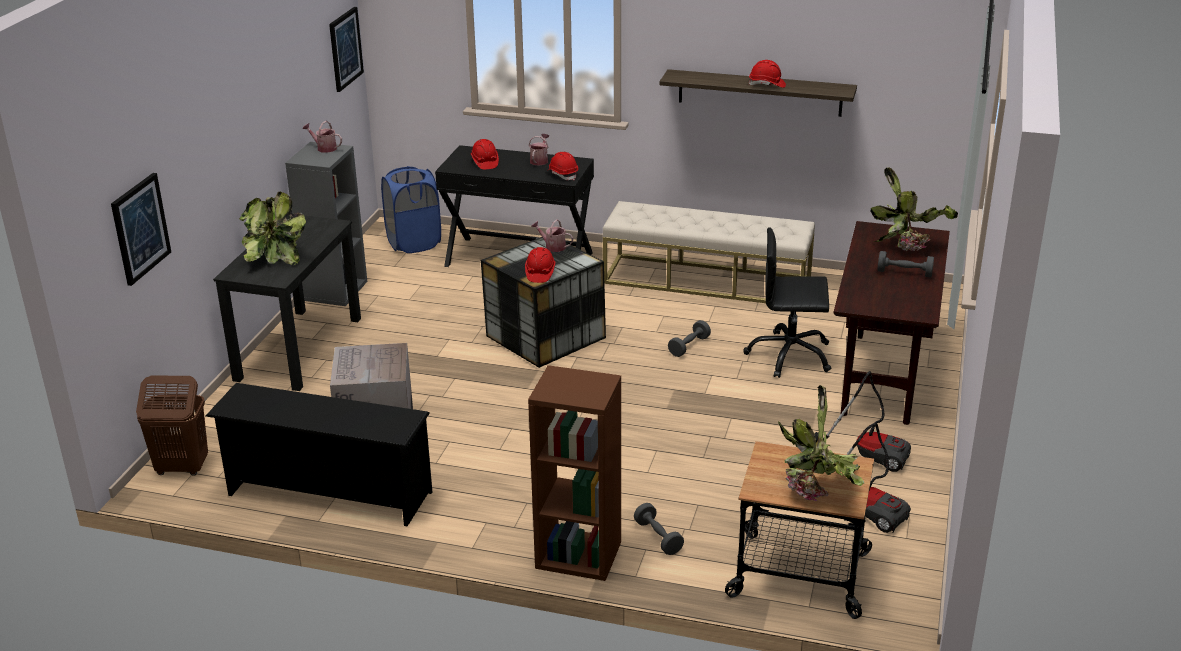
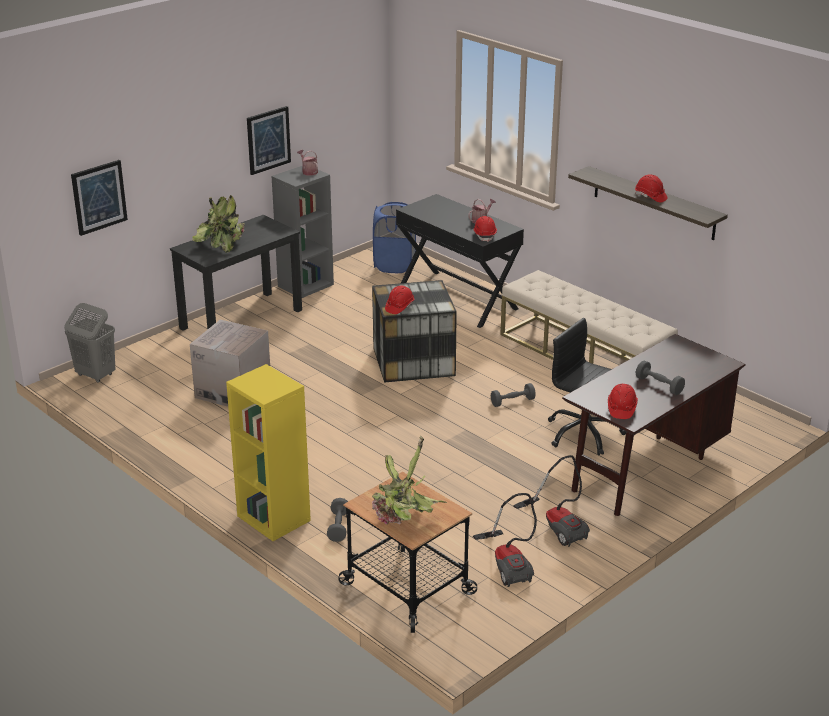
camera: 30 degrees right, 0 degrees up
brown laundry basket [136,376,208,476] -> grey laundry basket [64,303,115,383]
black shoe rack [206,383,432,526] -> none
picture [329,7,364,92] -> picture moved to [247,106,291,175]
red hard hat [471,139,499,170] -> red hard hat moved to [608,384,638,419]
brown bookcase [528,365,621,581] -> yellow bookcase [226,364,311,541]
watering can [531,219,573,252] -> none
potted plant [871,168,958,251] -> none

